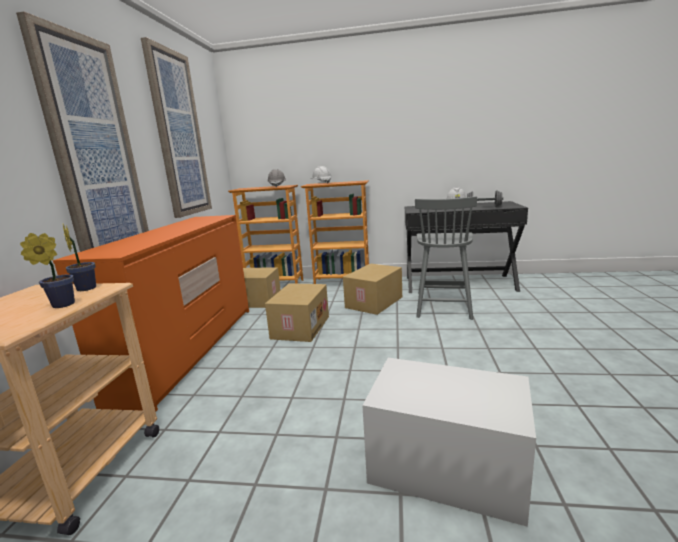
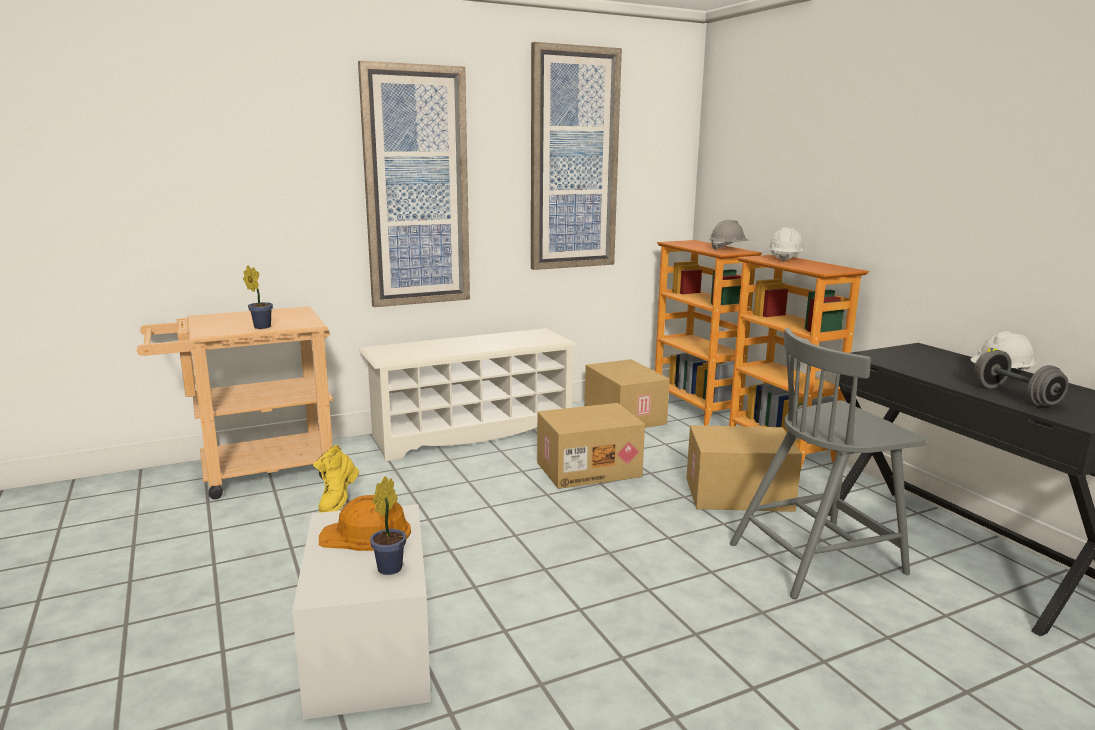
camera: 55 degrees right, 0 degrees up
orange dresser [53,215,249,411] -> white shoe rack [358,328,577,461]
potted plant [63,224,96,291] -> potted plant moved to [370,476,406,575]
none -> yellow boot [313,445,359,513]
none -> orange hard hat [319,495,411,551]

